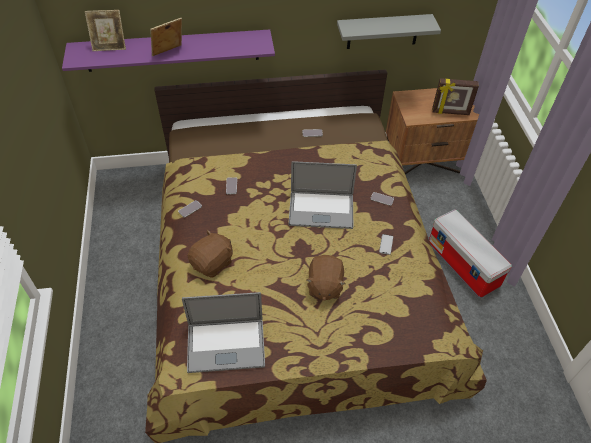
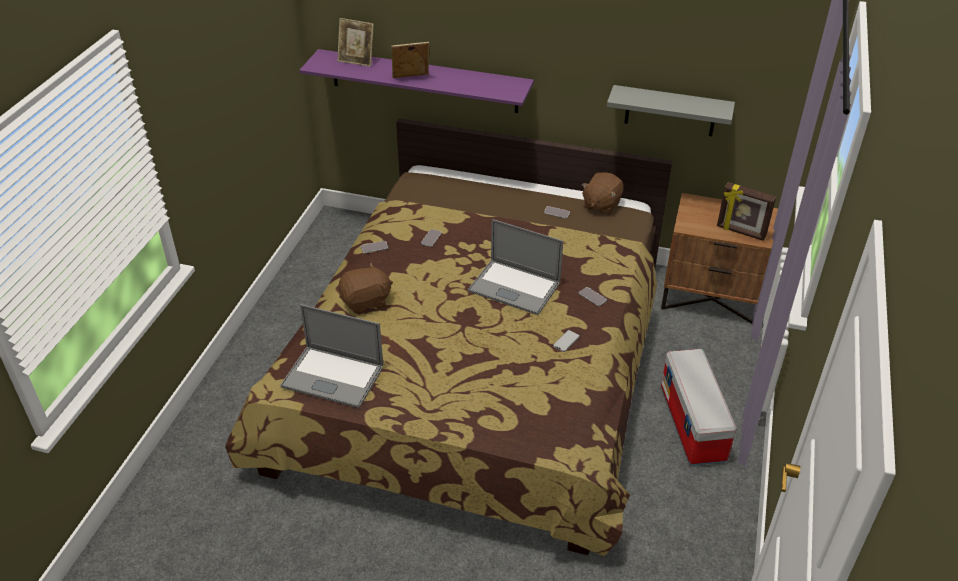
camera: 25 degrees right, 10 degrees down
brown plush toy [306,255,345,301] -> brown plush toy moved to [581,172,623,215]

